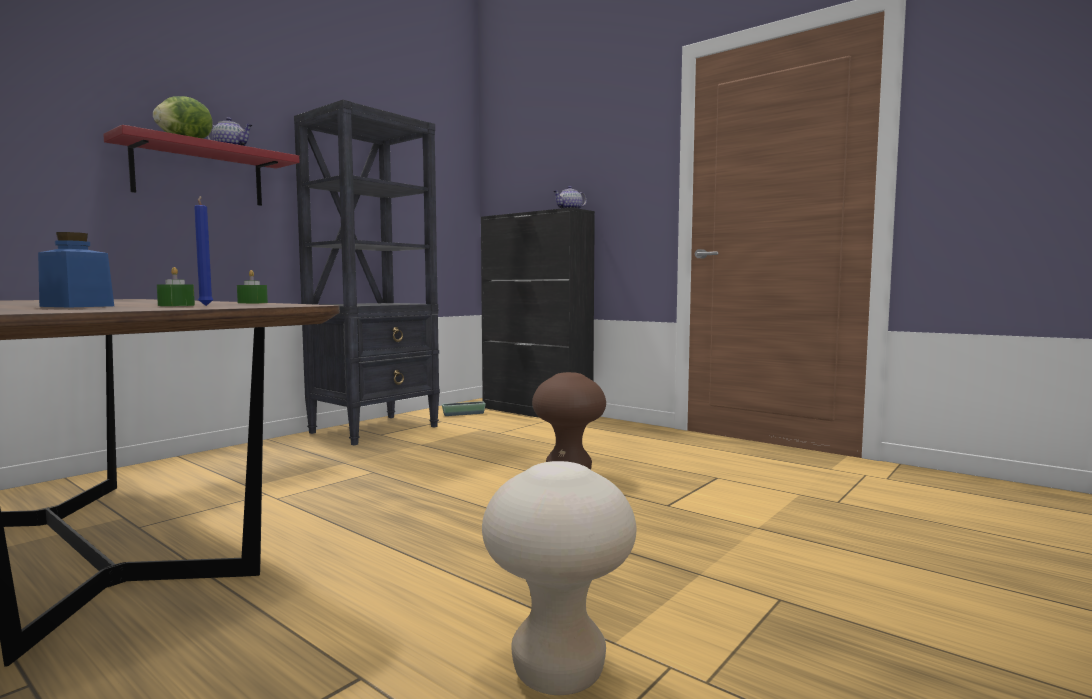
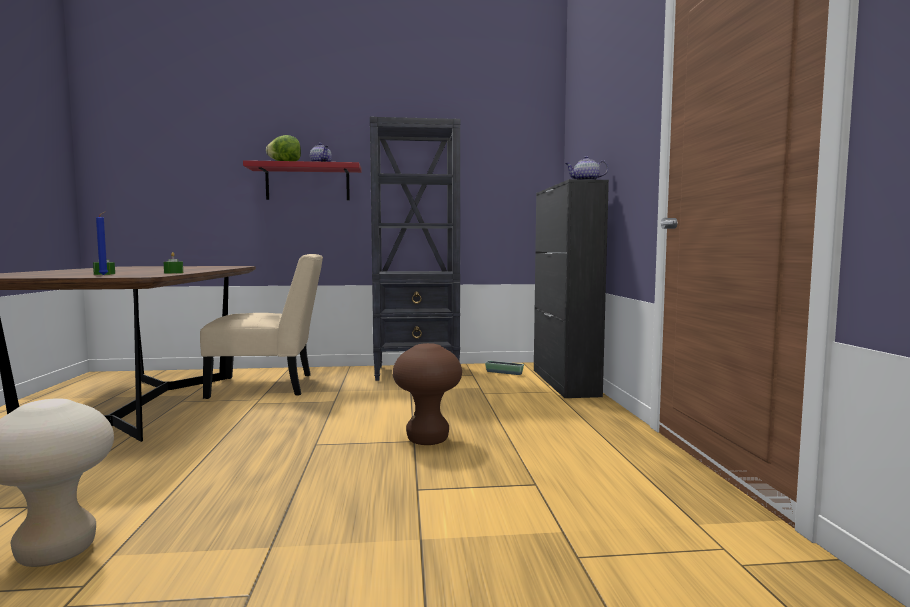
camera: 45 degrees right, 0 degrees up
blue jar [38,232,114,307] -> none
none -> beige chair [200,254,323,399]

